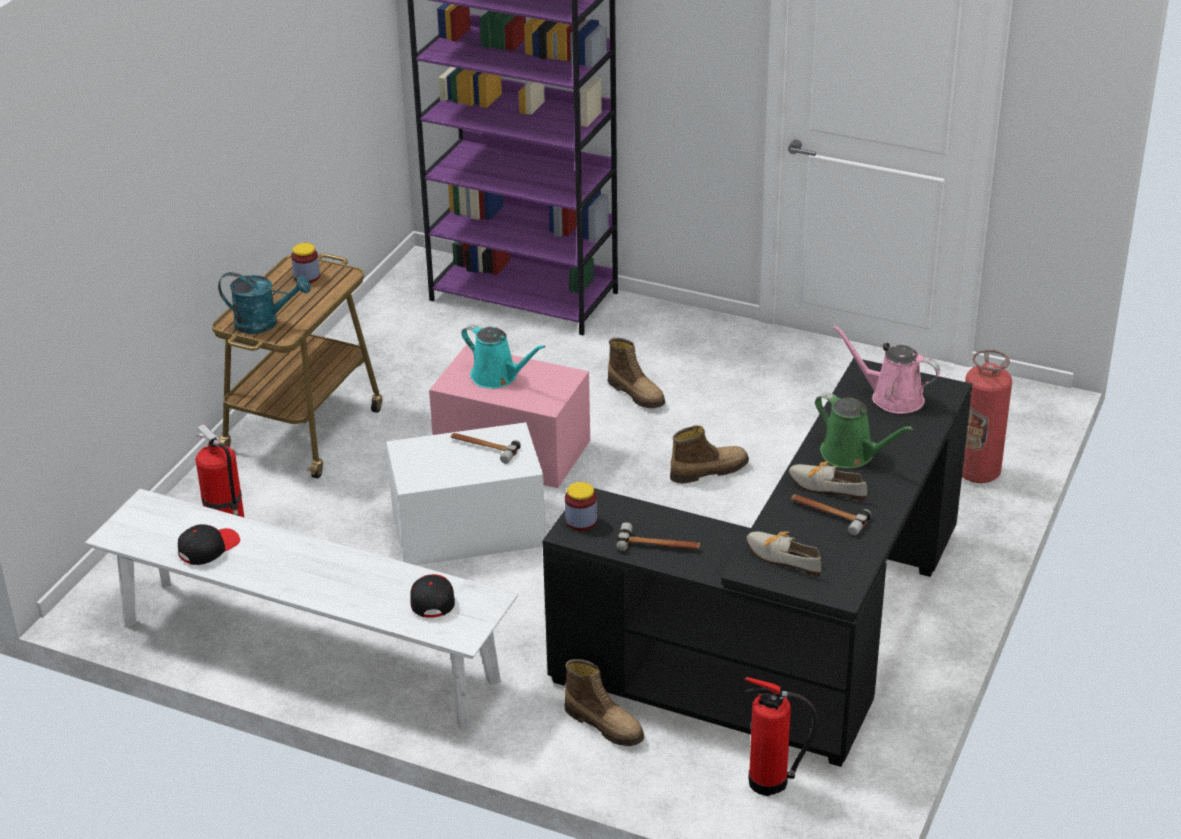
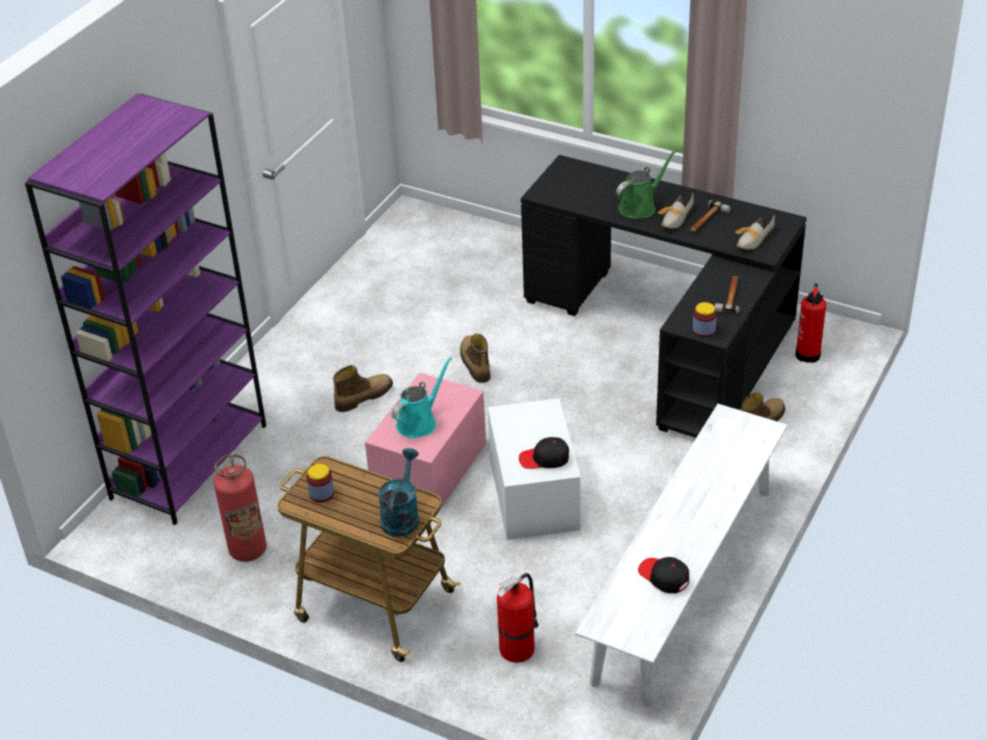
camera: 85 degrees left, 5 degrees up
black cap [410,574,455,618] -> black cap moved to [519,437,569,469]
hammer [451,433,521,464] -> none
pink watering can [832,325,940,414] -> none
fire extinguisher [962,349,1012,483] -> fire extinguisher moved to [214,454,267,562]

